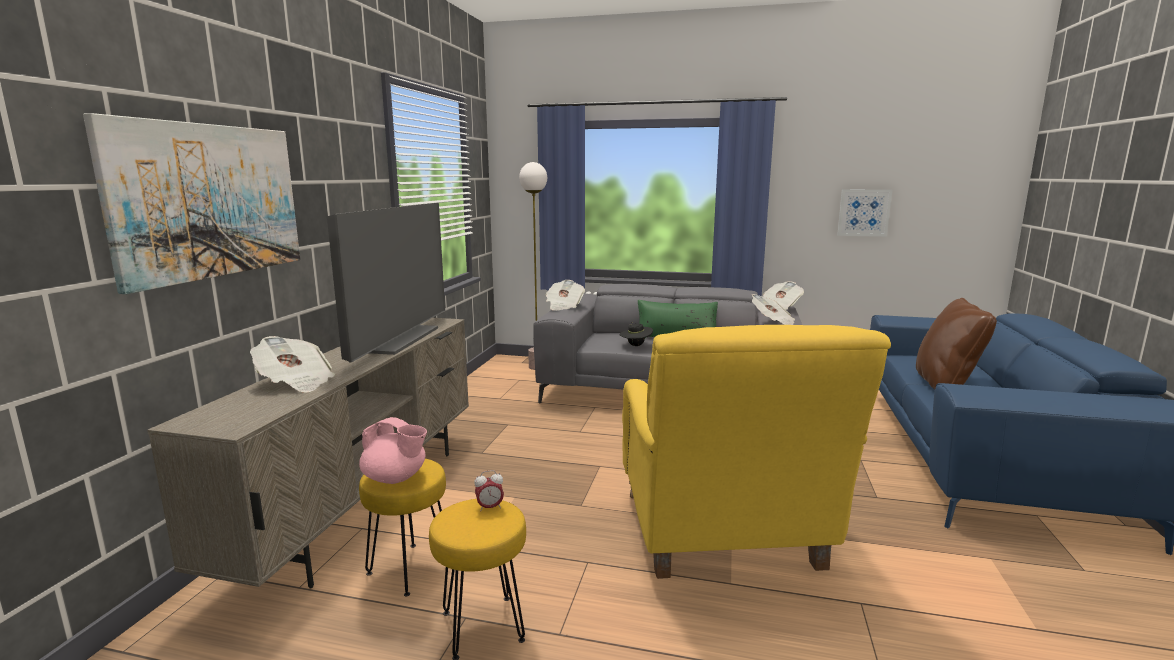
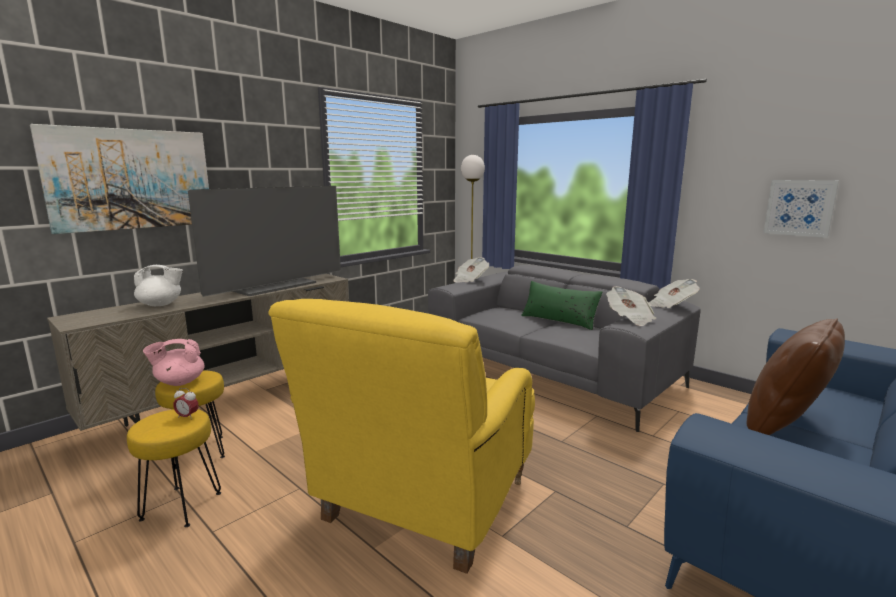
camera: 30 degrees right, 0 degrees up
newspaper [250,336,335,393] -> white teapot [134,265,183,306]
pink teapot [359,417,427,484] -> pink teapot turned 105 degrees clockwise [143,339,205,386]
black hat [620,322,653,346] -> none

